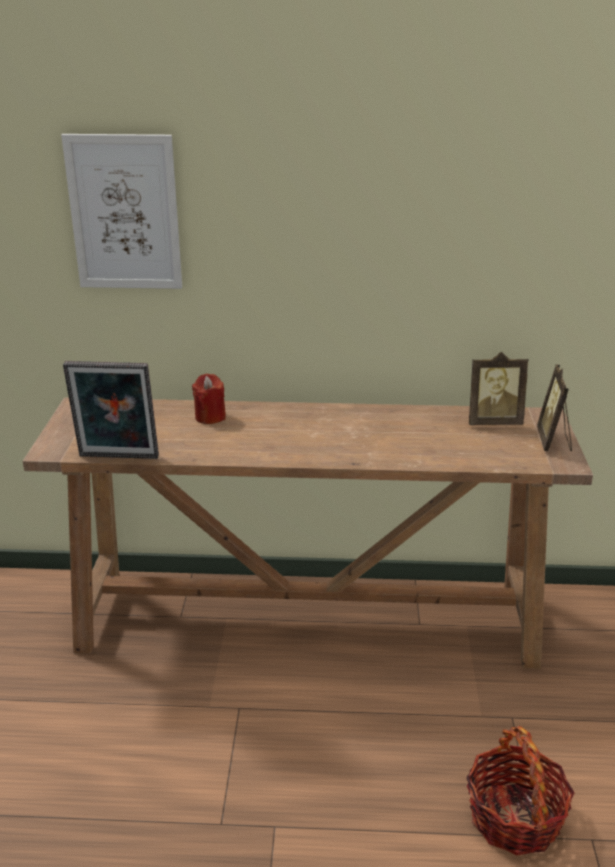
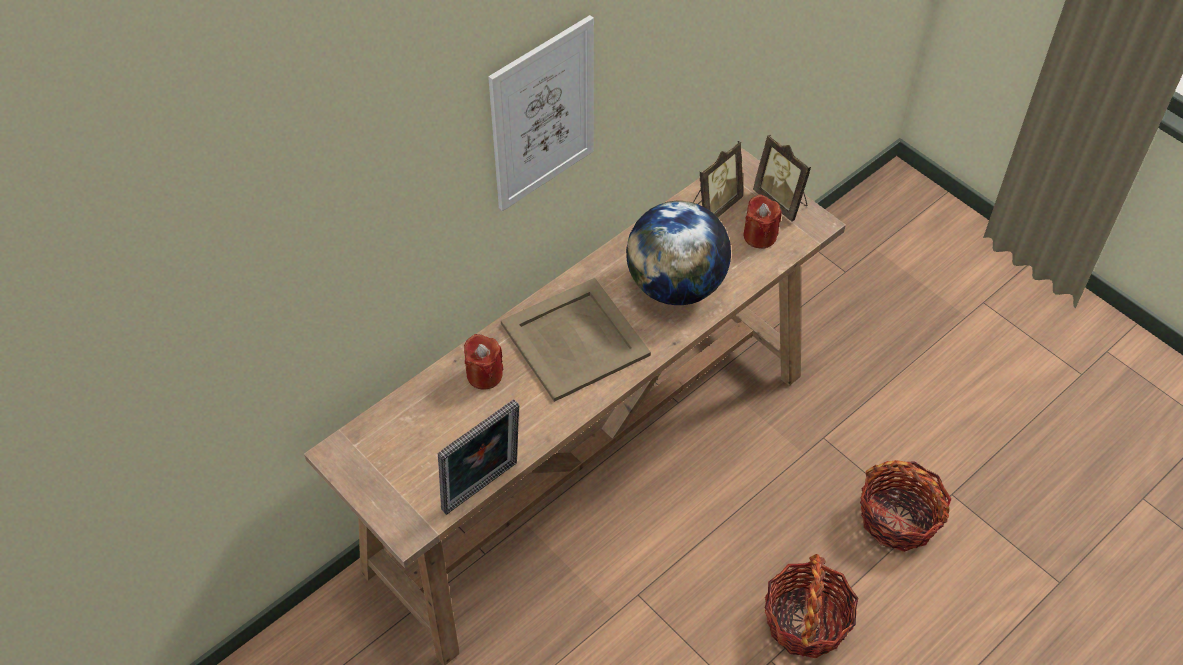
camera: 45 degrees left, 25 degrees up
picture [61,134,182,289] -> picture moved to [488,15,594,211]
none -> beige tray [501,278,651,402]
none -> globe [626,201,731,305]
none -> red candle [744,194,782,248]
none -> basket [765,554,858,658]

